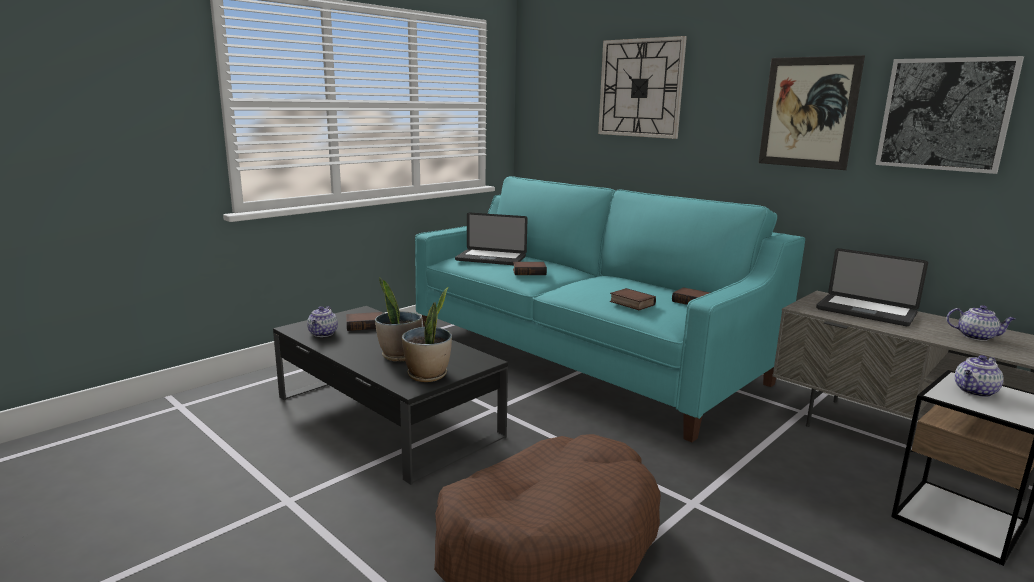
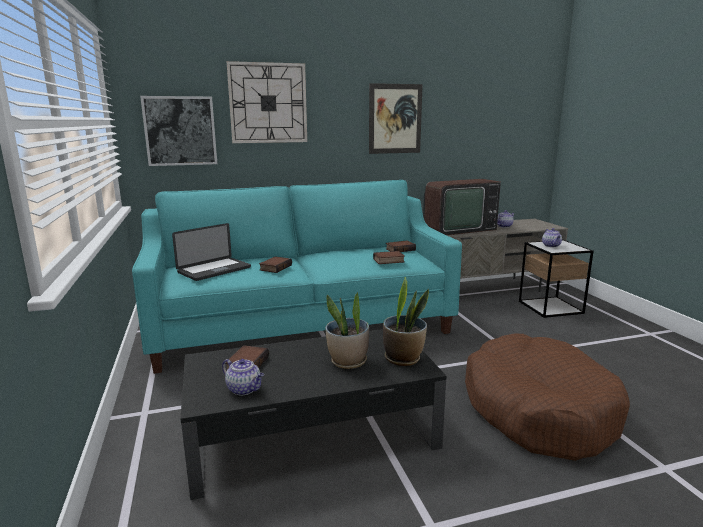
camera: 60 degrees left, 0 degrees up
laptop [816,248,928,326] -> television [423,179,501,235]
picture [875,56,1024,174] -> picture moved to [140,96,217,166]

